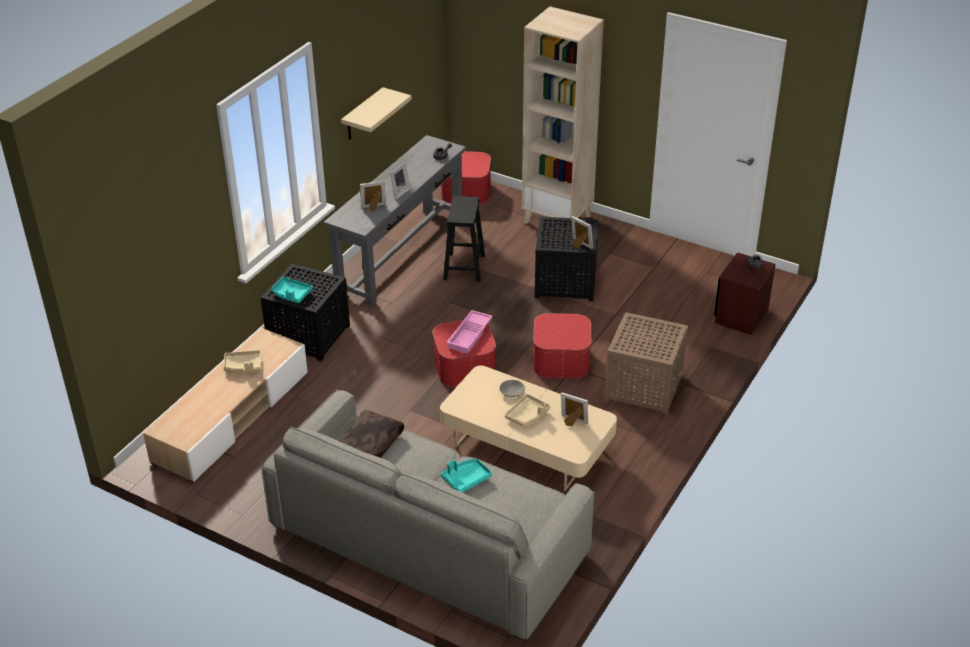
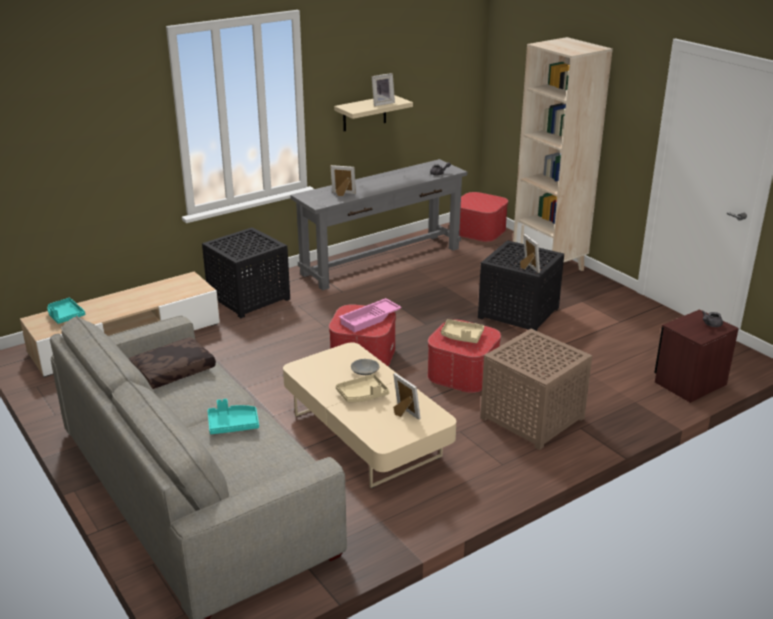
camera: 25 degrees right, 10 degrees down
beige tray [224,350,261,373] -> beige tray moved to [441,319,484,343]
turquoise tray [272,277,313,303] -> turquoise tray moved to [48,298,86,324]
picture frame [390,162,410,199] -> picture frame moved to [372,73,395,106]
black stool [443,196,485,282] -> none

